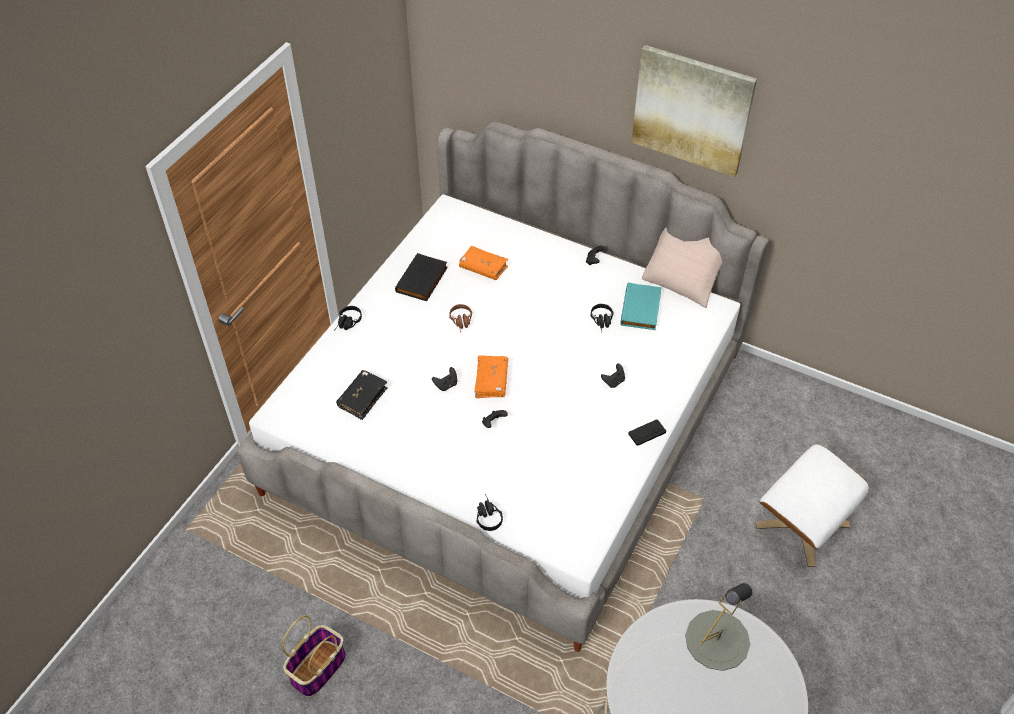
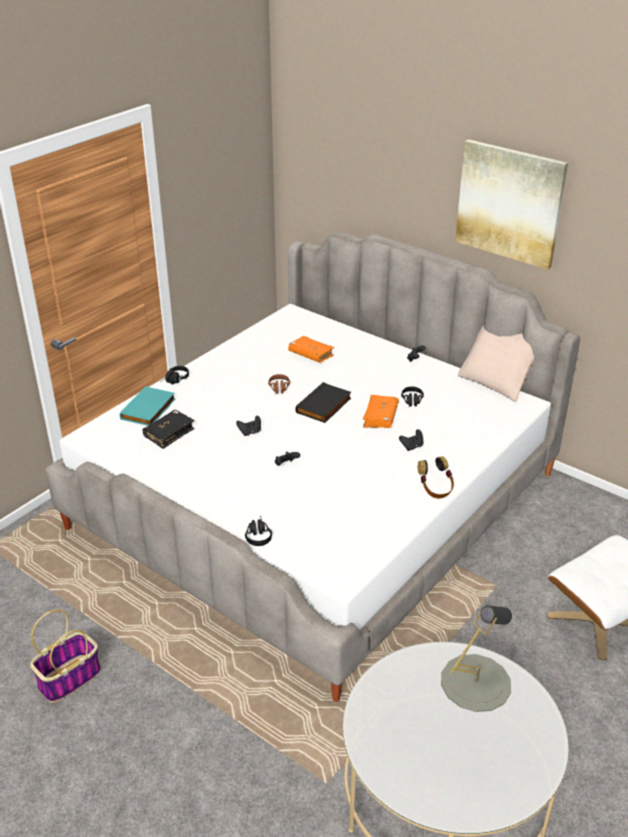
camera: 10 degrees right, 15 degrees down
black book [395,253,448,301] -> black book moved to [295,382,351,423]
orange book [474,356,508,398] -> orange book moved to [363,395,399,428]
turquoise book [620,282,662,330] -> turquoise book moved to [120,386,175,426]
black game controller [628,419,666,446] -> headphones [418,456,454,498]

